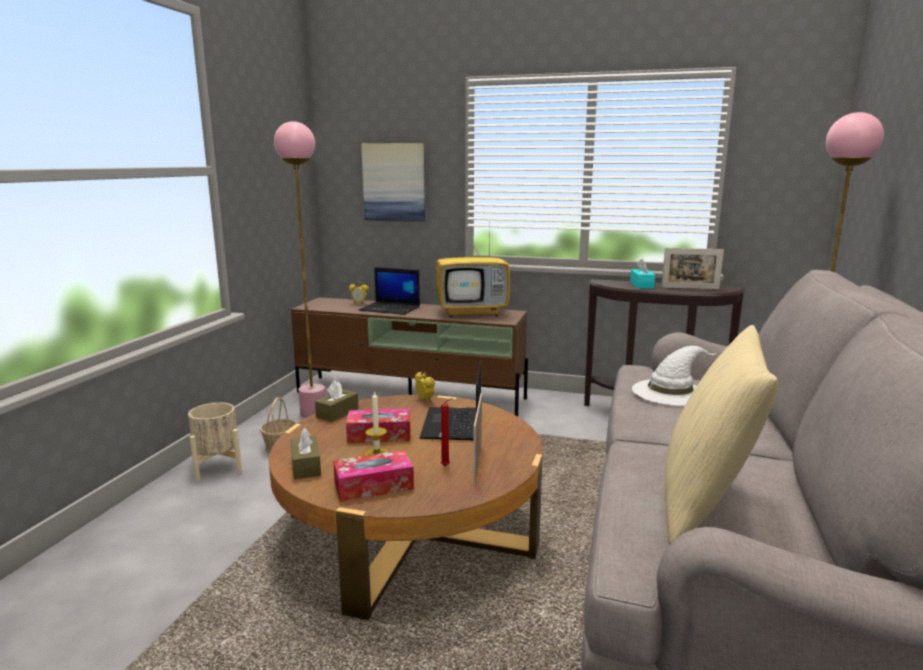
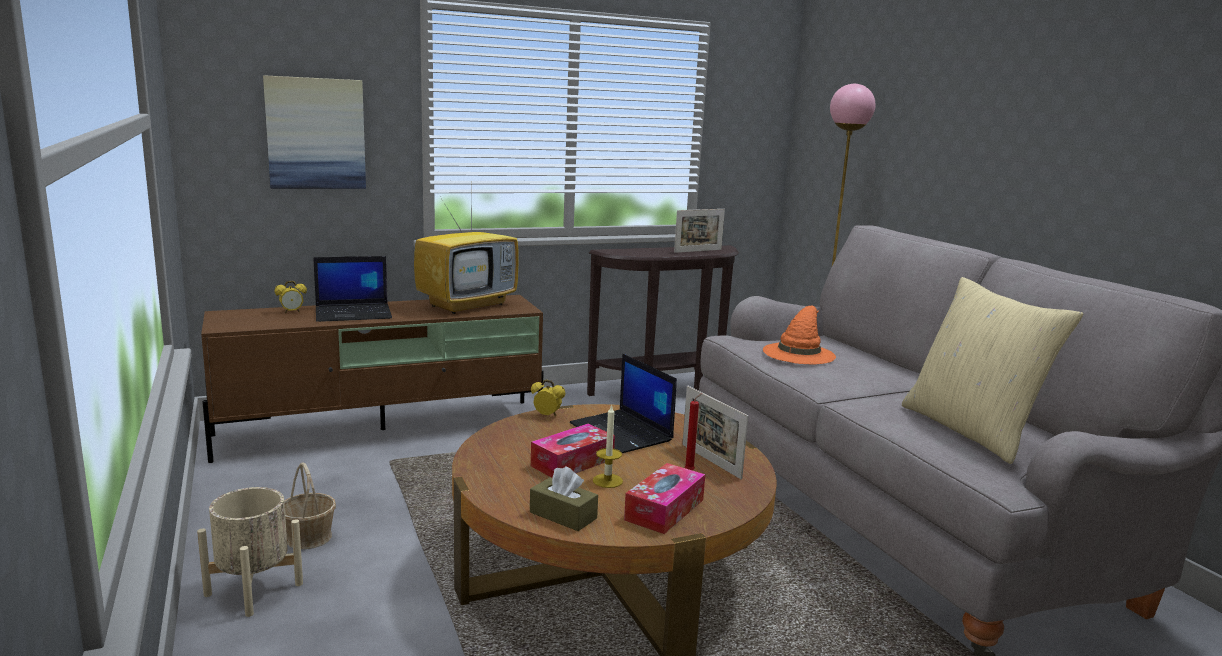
camera: 40 degrees left, 0 degrees up
pink floor lamp [274,121,326,418] -> none
brown tissue box [315,381,359,422] -> none
turquoise tissue box [630,259,655,288] -> none
white hat [632,346,717,406] -> orange hat [763,306,836,364]

